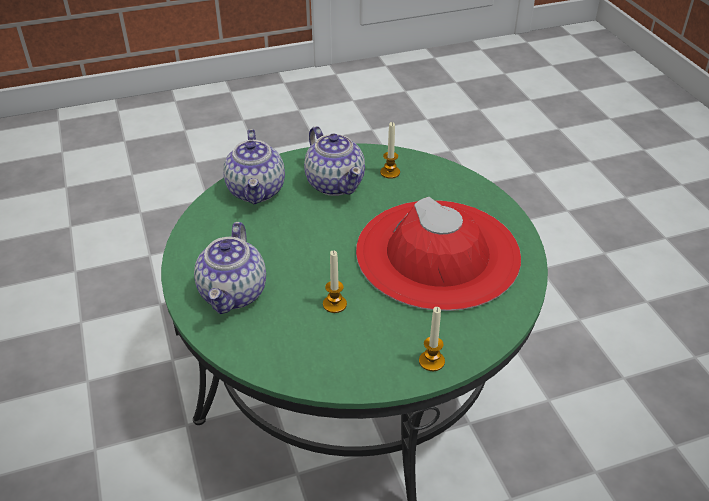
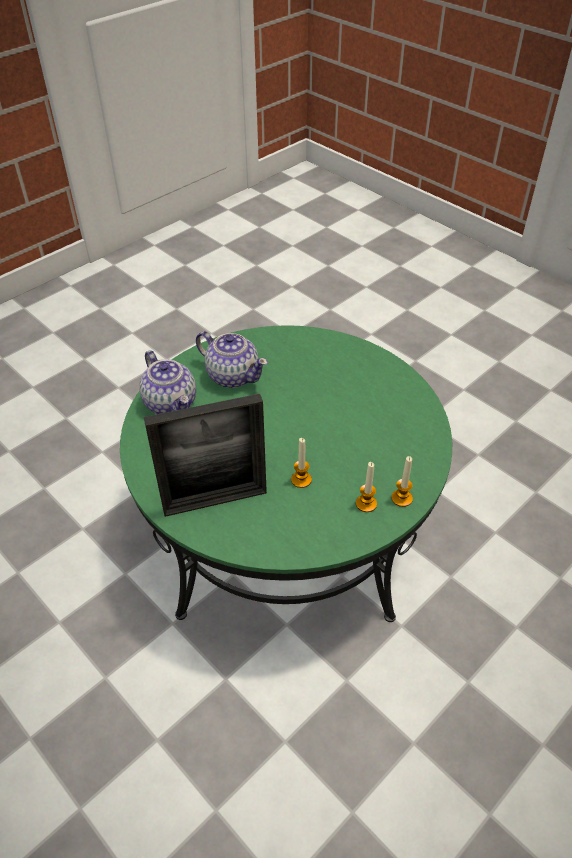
camera: 25 degrees left, 5 degrees up
teapot [194,222,266,314] -> picture frame [144,394,267,517]
red hat [356,197,521,311] -> none
candle [380,122,400,179] -> candle moved to [356,462,377,512]

